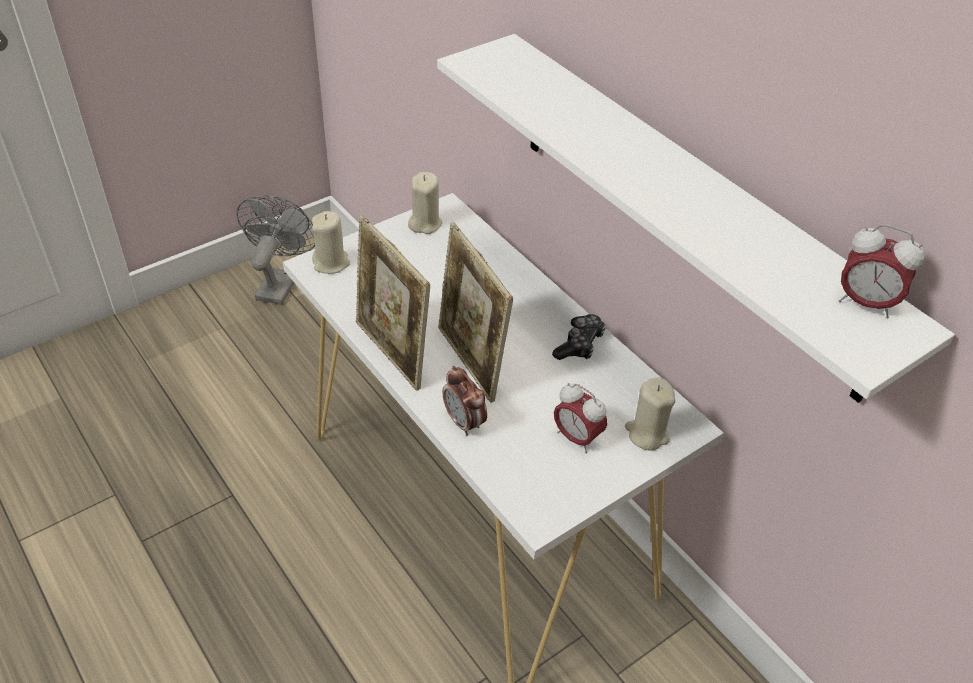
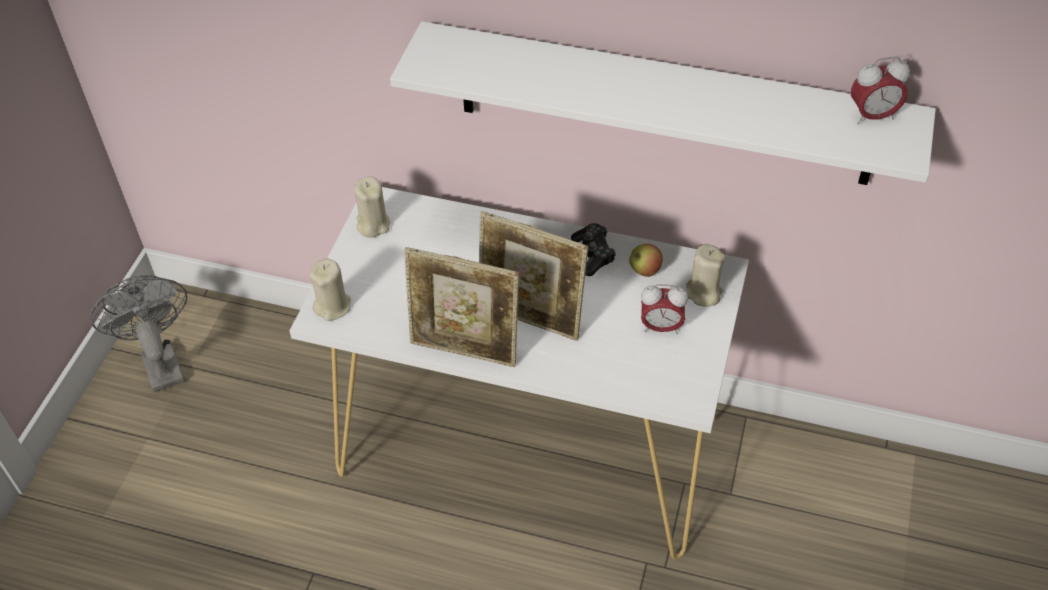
camera: 35 degrees left, 5 degrees up
alarm clock [443,366,487,436] -> none
none -> apple [629,244,663,277]

